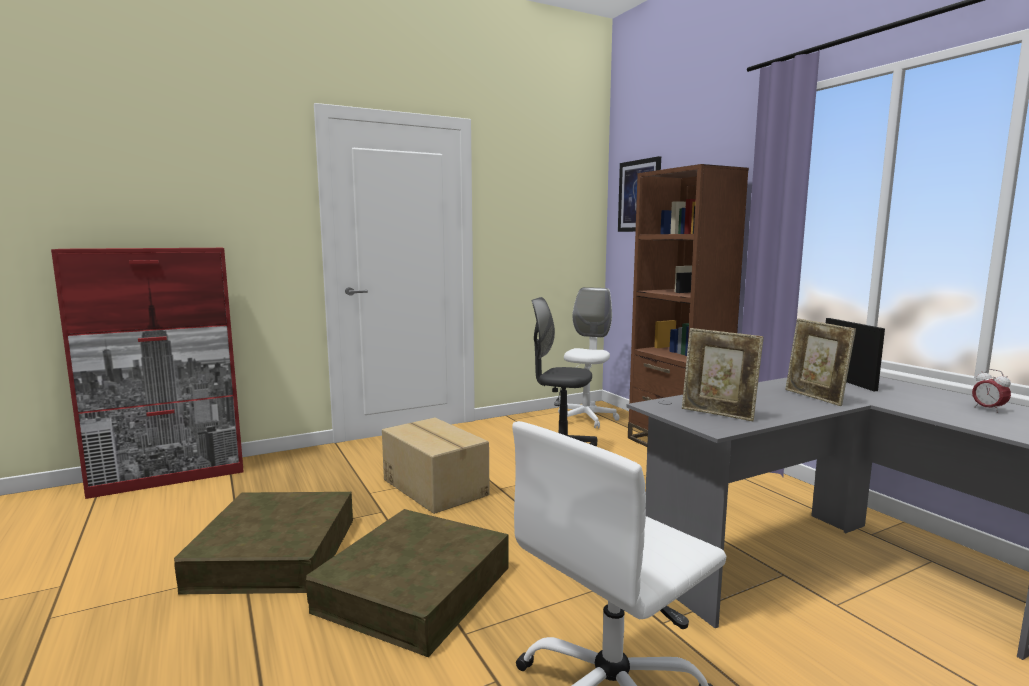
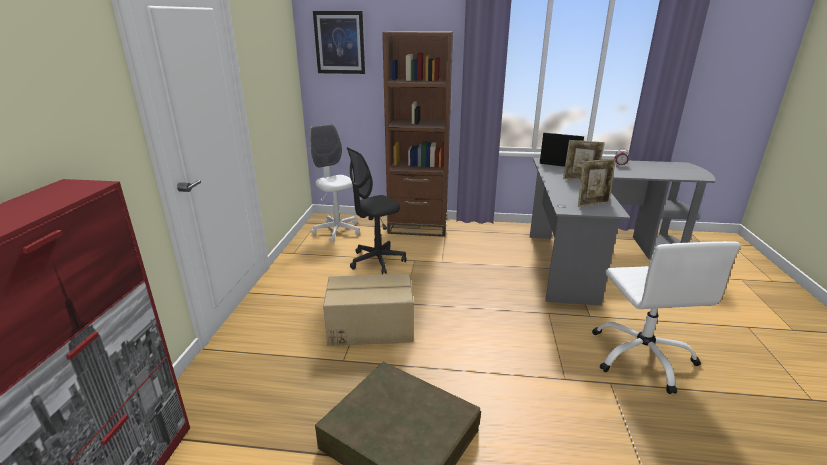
camera: 55 degrees left, 15 degrees up
brown storage box [306,509,508,657] -> none

